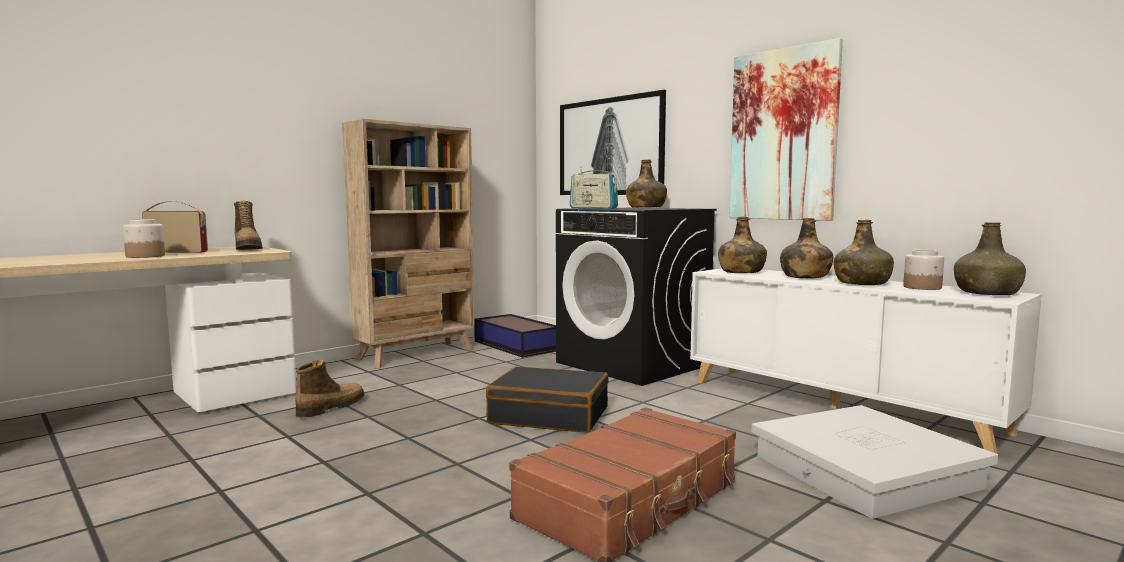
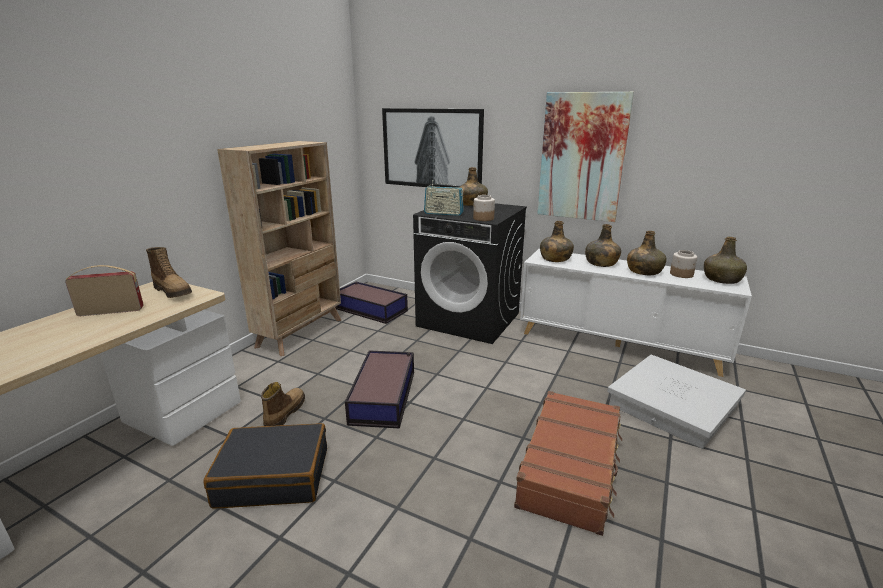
camera: 20 degrees left, 15 degrees up
jar [123,219,165,258] -> jar moved to [473,195,495,221]
black suitcase [486,366,609,433] -> black suitcase moved to [203,423,327,508]
none -> storage box [345,350,414,429]

